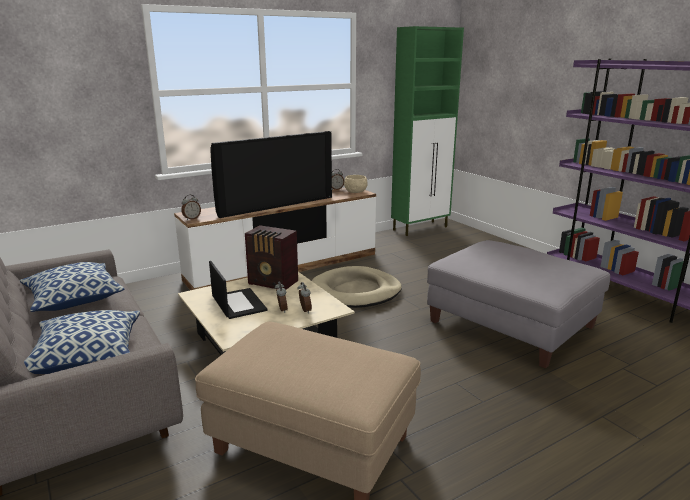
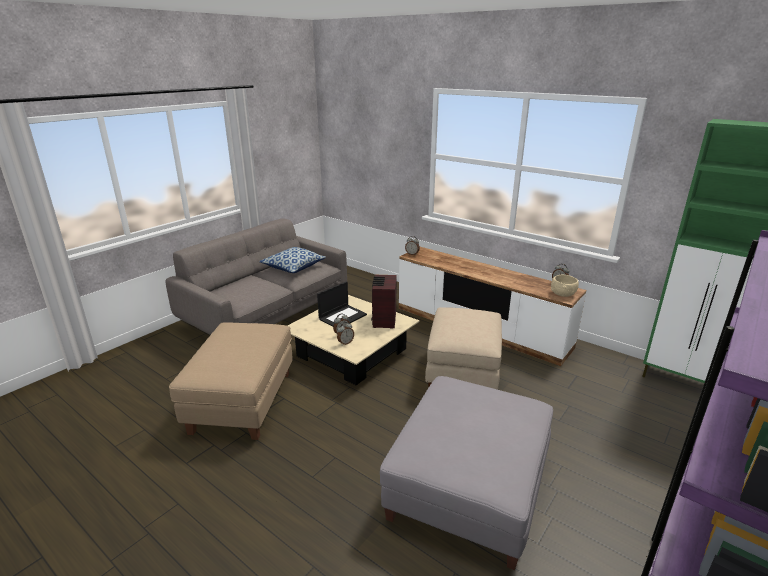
camera: 70 degrees right, 5 degrees up
pillow [24,310,140,374] -> none
television [210,131,332,218] -> none
beige dog bed [312,266,402,308] -> beige ottoman [425,307,502,390]

